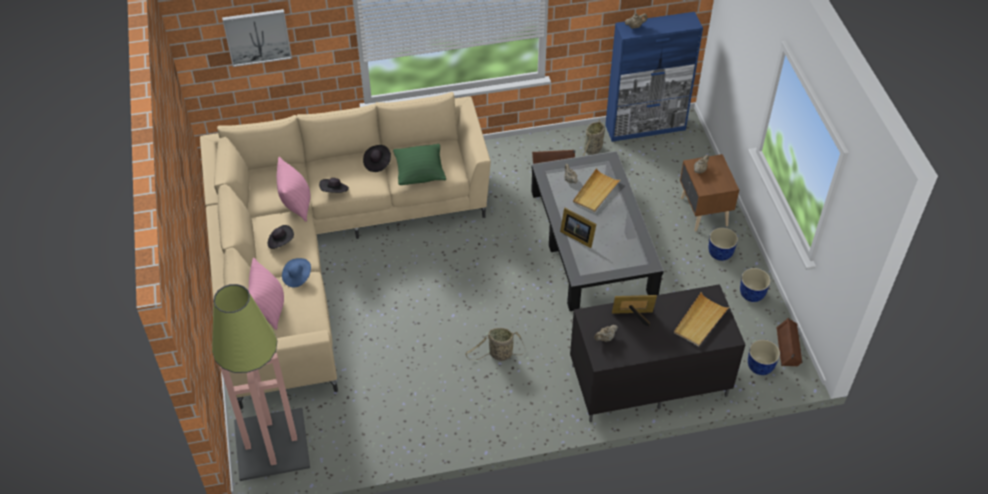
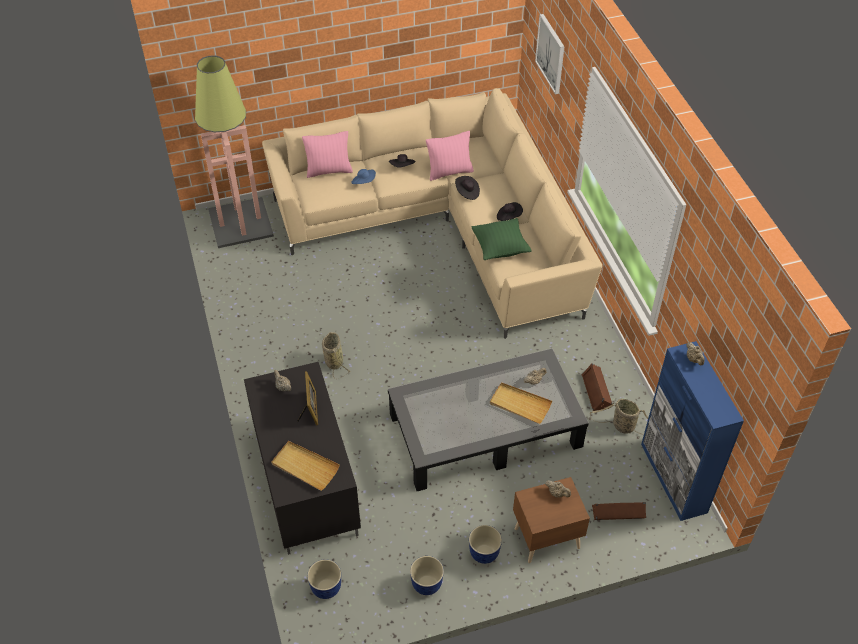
camera: 85 degrees right, 0 degrees up
picture frame [560,208,596,248] -> none
brown speaker [776,317,803,366] -> brown speaker moved to [592,502,646,520]

